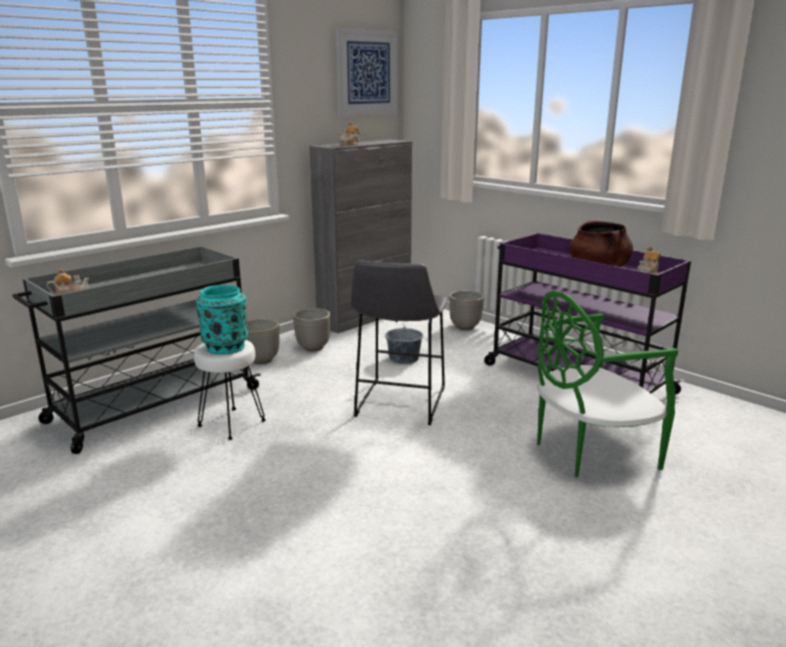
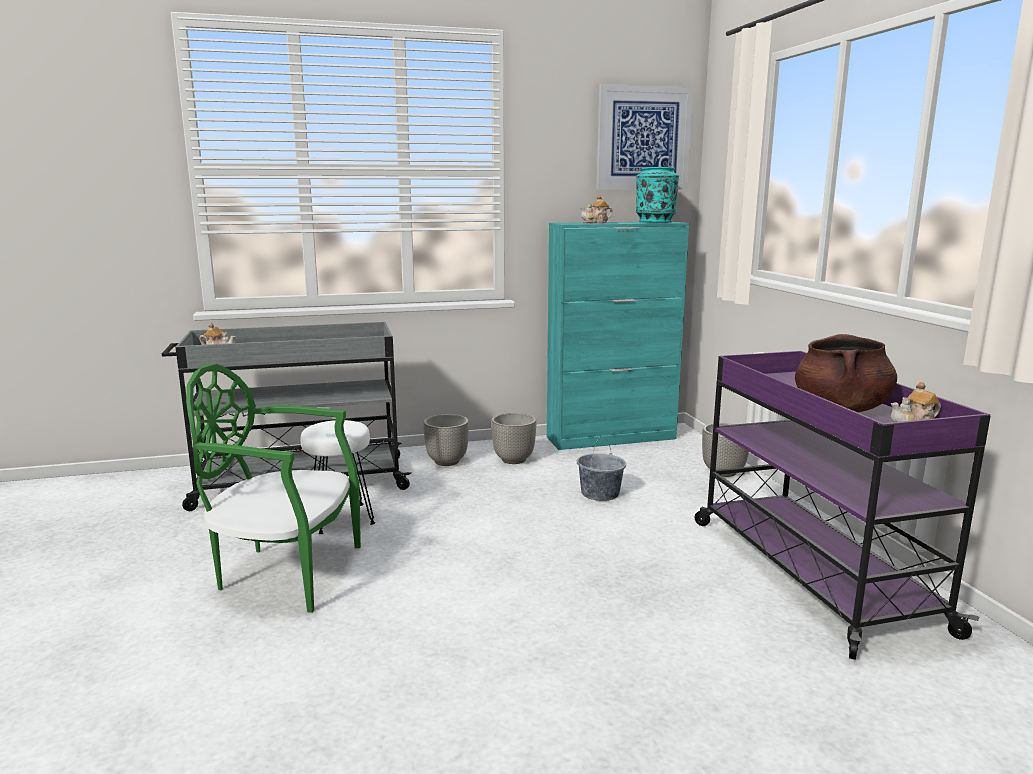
camera: 30 degrees right, 5 degrees down
turquoise vase [196,285,248,355] -> turquoise vase moved to [636,167,679,223]
grey cabinet [309,139,412,333] -> turquoise cabinet [547,222,689,450]
grey stool [351,260,448,425] -> none
green chair [537,290,678,477] -> green chair moved to [186,364,361,613]

